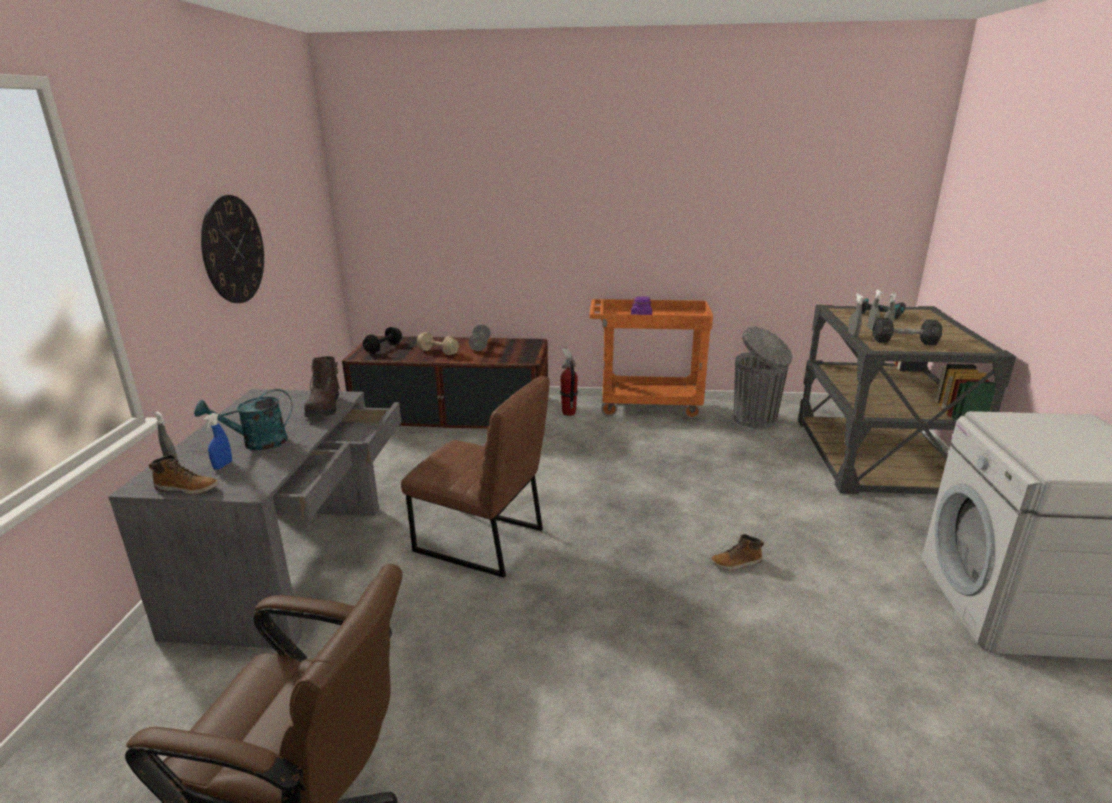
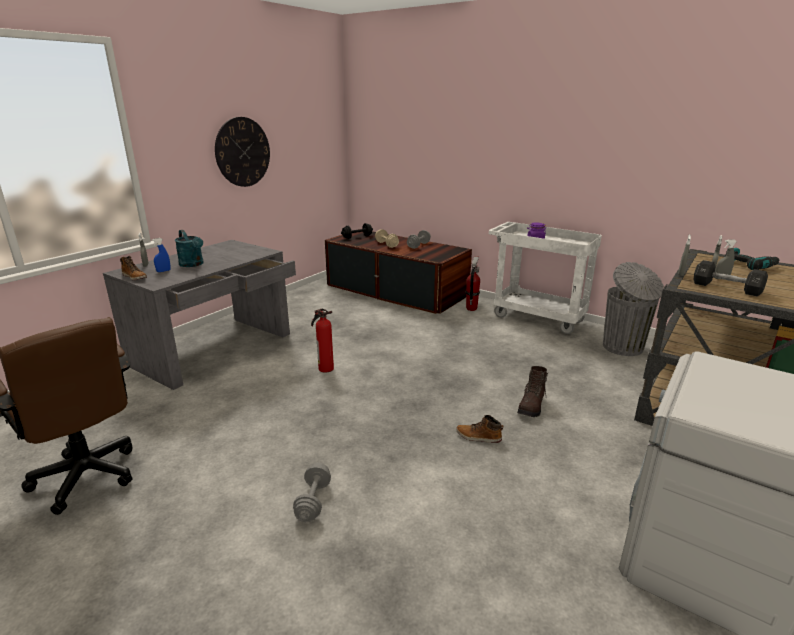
camera: 30 degrees right, 0 degrees up
turquoise watering can [194,389,292,450] -> turquoise watering can turned 135 degrees counterclockwise [175,230,203,267]
brown boot [304,356,342,417] -> brown boot moved to [517,366,548,417]
brown chair [401,376,550,578] -> fire extinguisher [311,309,334,372]
orange cart [590,299,713,418] -> white cart [489,222,602,334]
none -> grey dumbbell [293,463,331,522]

